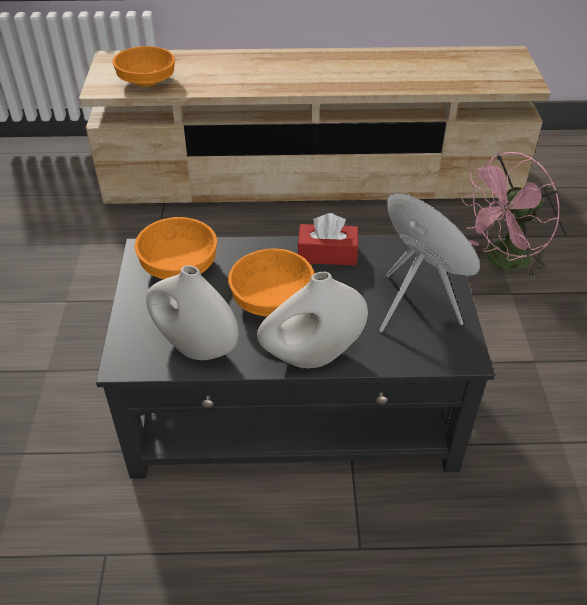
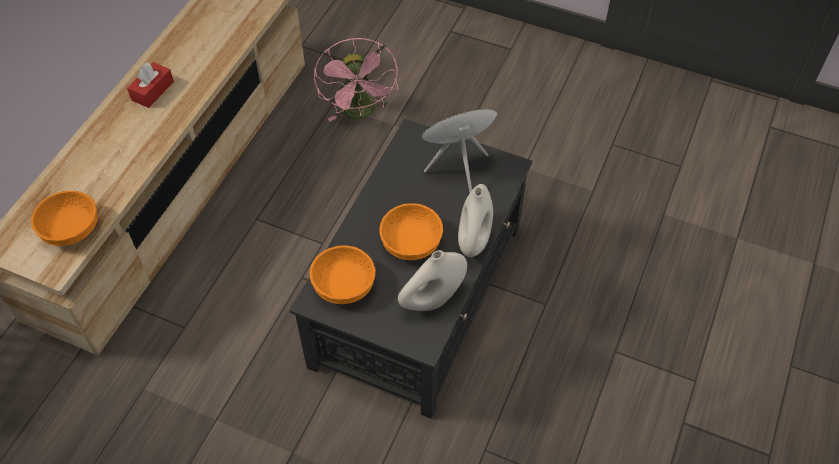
camera: 65 degrees left, 10 degrees up
red tissue box [298,213,358,265] -> red tissue box moved to [127,62,174,108]

